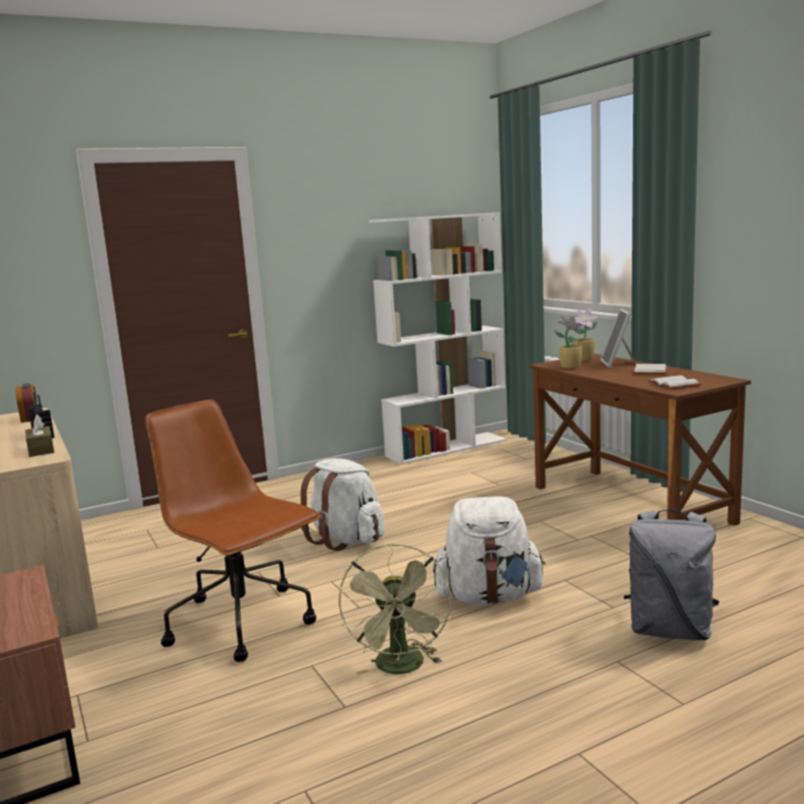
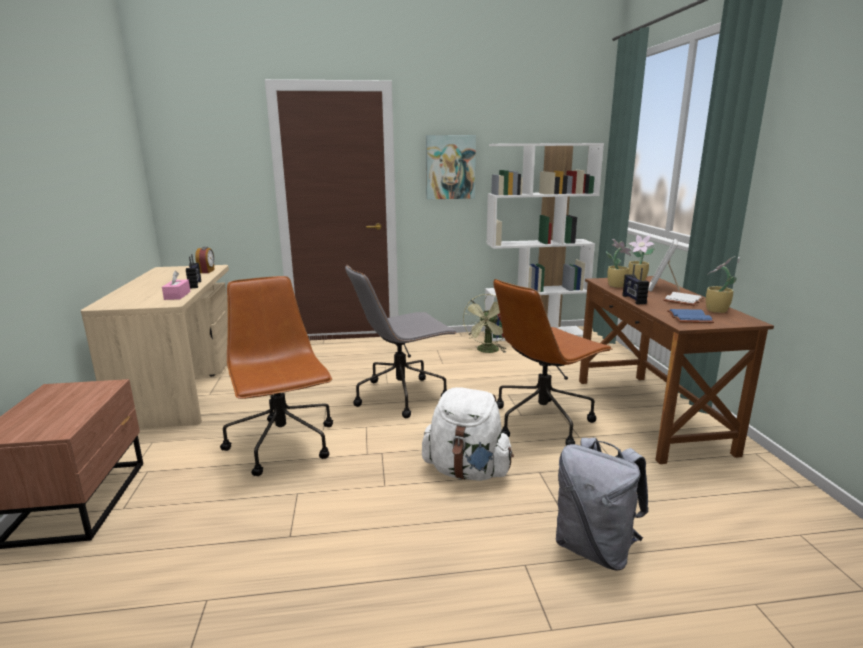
camera: 20 degrees right, 5 degrees up
brown tissue box [25,415,54,457] -> pink tissue box [162,271,191,300]
white backpack [301,458,384,551] -> grey office chair [345,265,458,418]
green fan [339,543,451,675] -> green fan moved to [462,294,506,353]
white book [648,375,701,389] -> blue book [667,309,714,323]
none -> picture [426,135,476,199]
none -> brown office chair [493,279,612,446]
none -> radio [623,264,649,304]
none -> potted plant [706,256,737,313]

